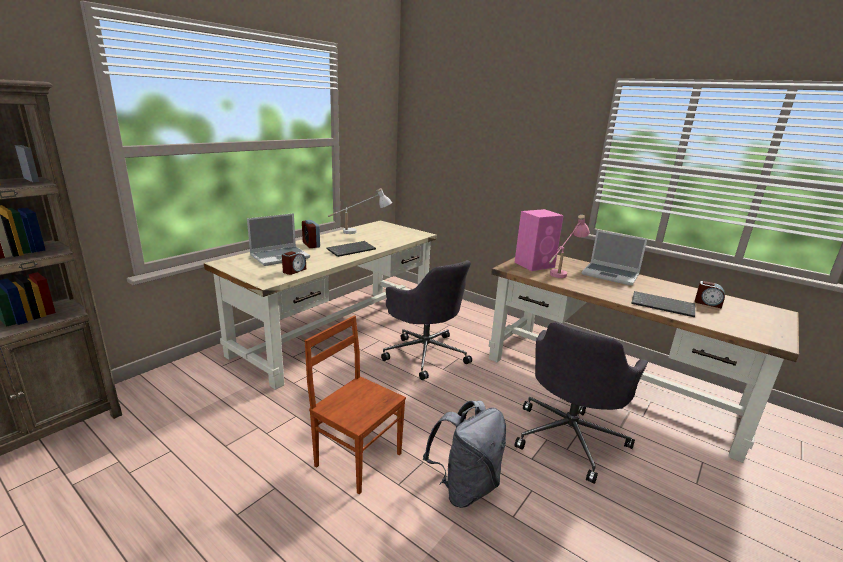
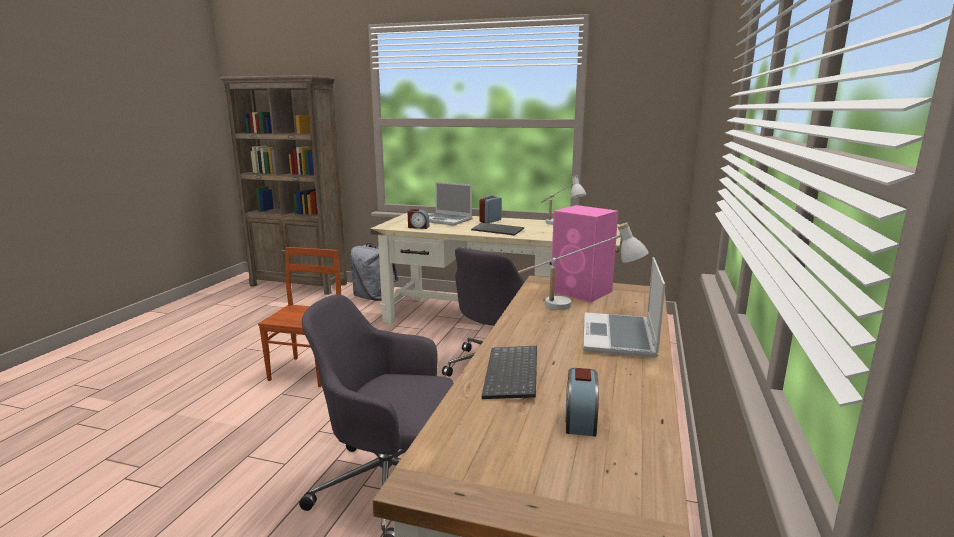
camera: 70 degrees right, 5 degrees down
grey backpack [423,401,506,508] -> grey backpack moved to [350,243,398,301]
pink table lamp [549,215,590,278] -> white table lamp [518,223,649,310]

